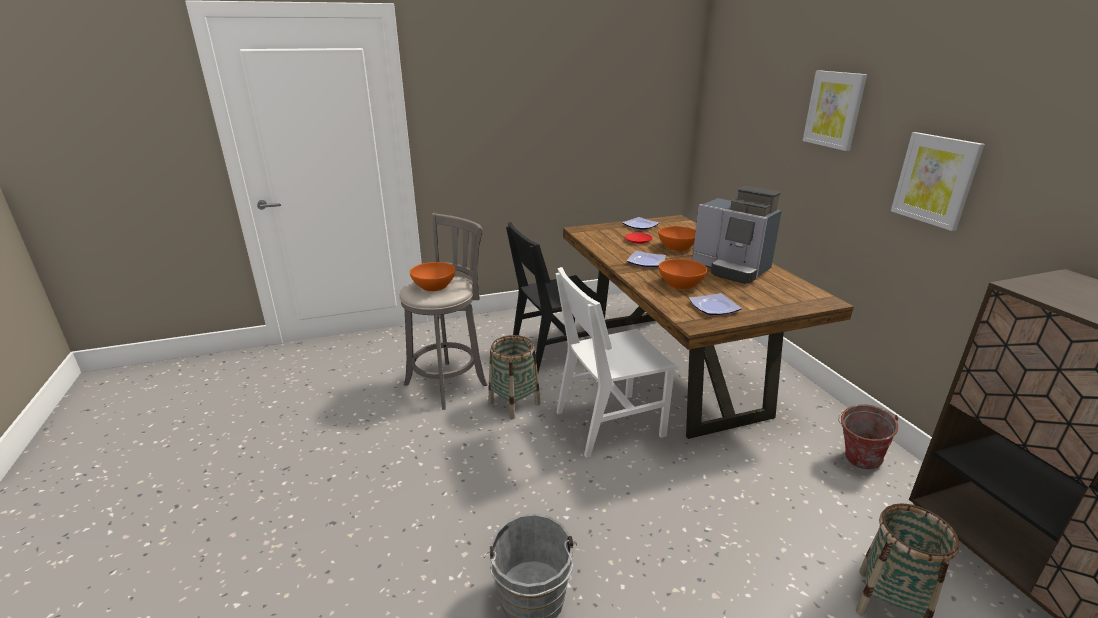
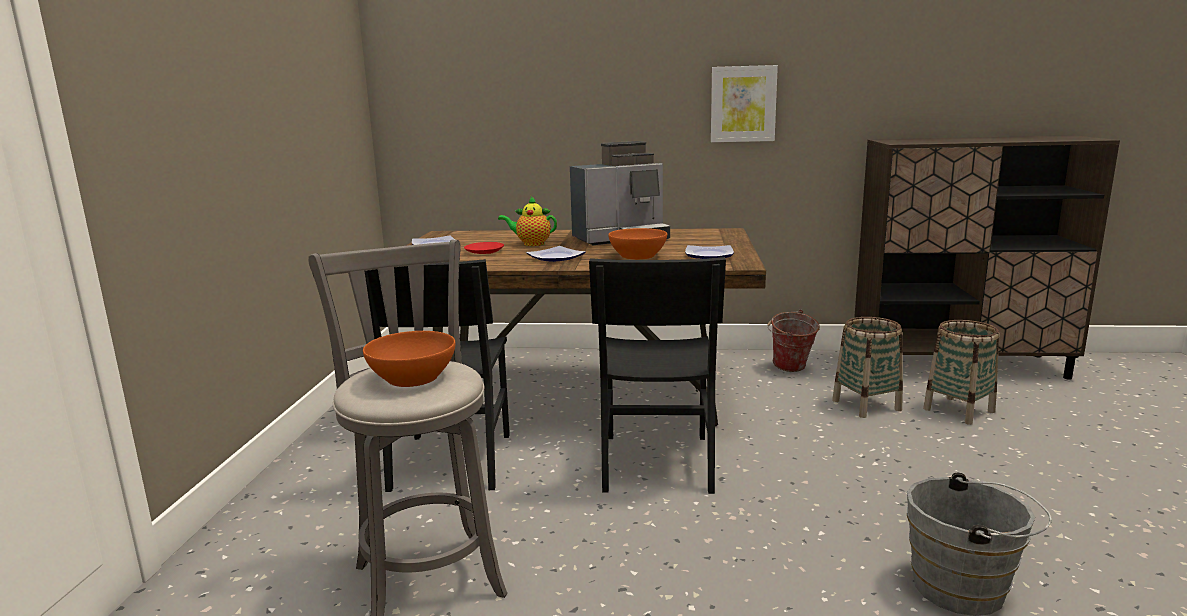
camera: 65 degrees left, 10 degrees down
basket [488,335,541,419] -> basket moved to [832,317,903,418]
white chair [555,267,678,458] -> black chair [589,257,726,494]
orange bowl [658,226,696,251] -> teapot [498,196,557,246]
picture [803,70,867,151] -> none

